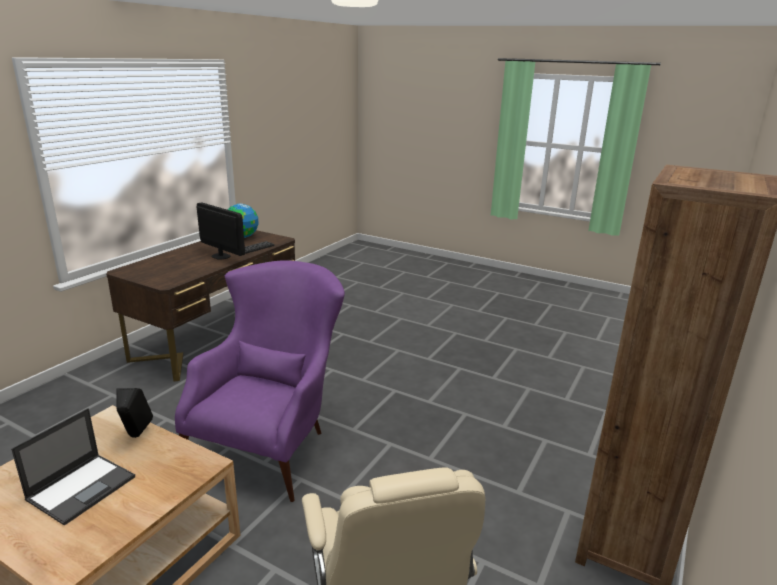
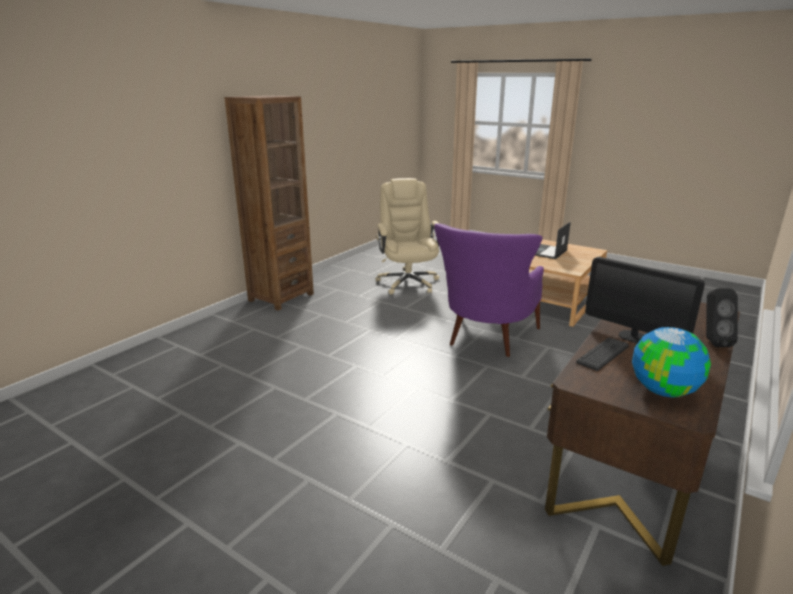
camera: 175 degrees left, 0 degrees up
black speaker [116,388,153,438] -> black speaker moved to [706,288,738,347]

